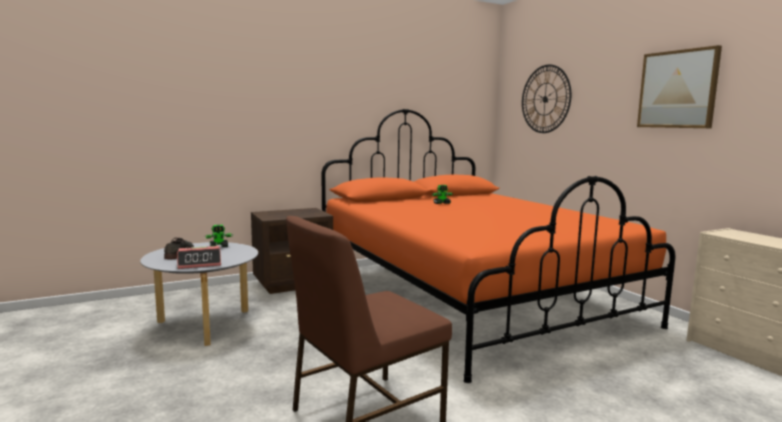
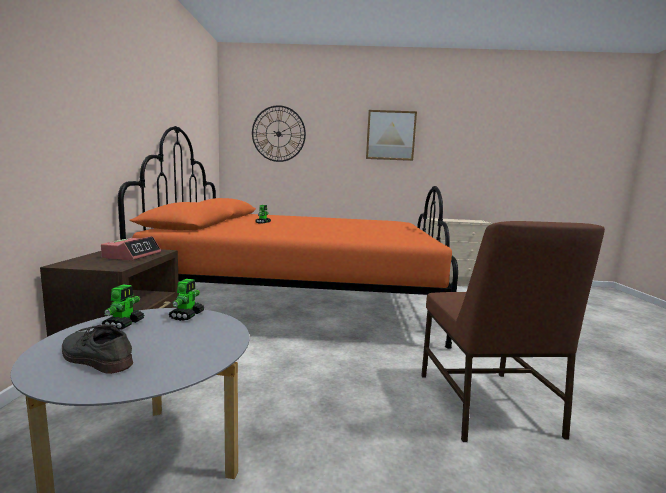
camera: 60 degrees left, 0 degrees up
alarm clock [177,246,221,269] -> alarm clock moved to [101,236,161,260]
none -> toy robot [168,279,205,321]

